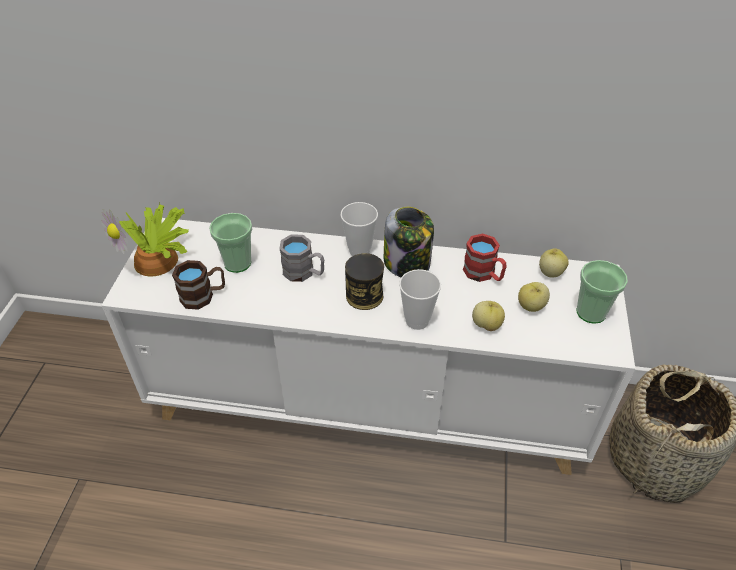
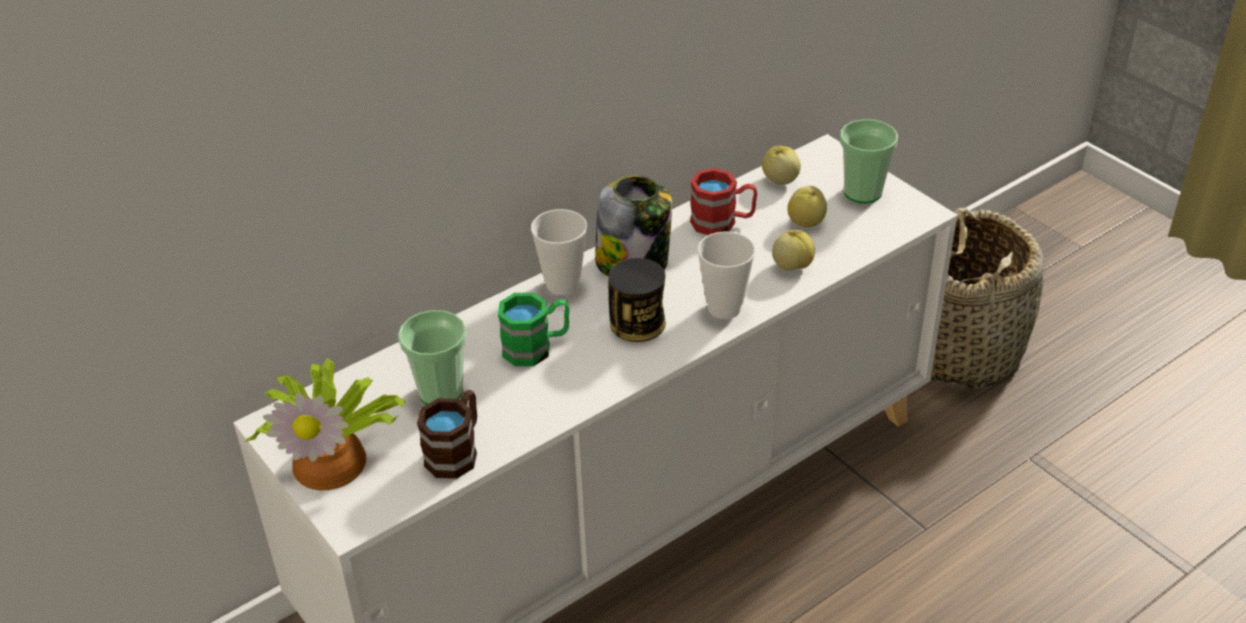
camera: 45 degrees left, 5 degrees down
grey mug [279,234,324,282] -> green mug [498,293,570,366]

